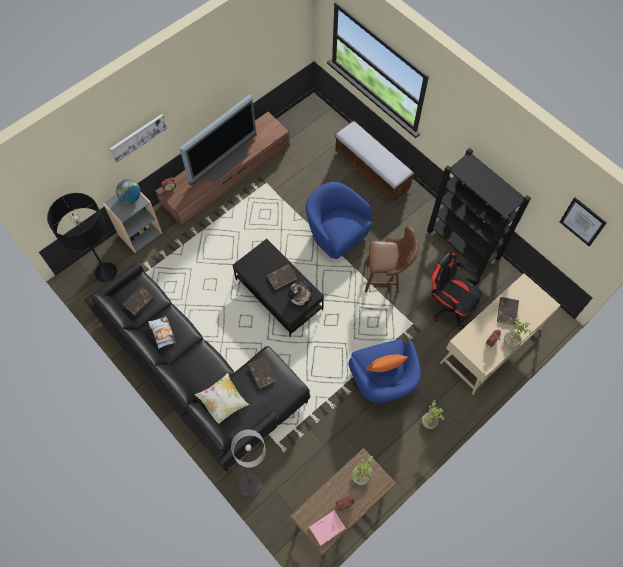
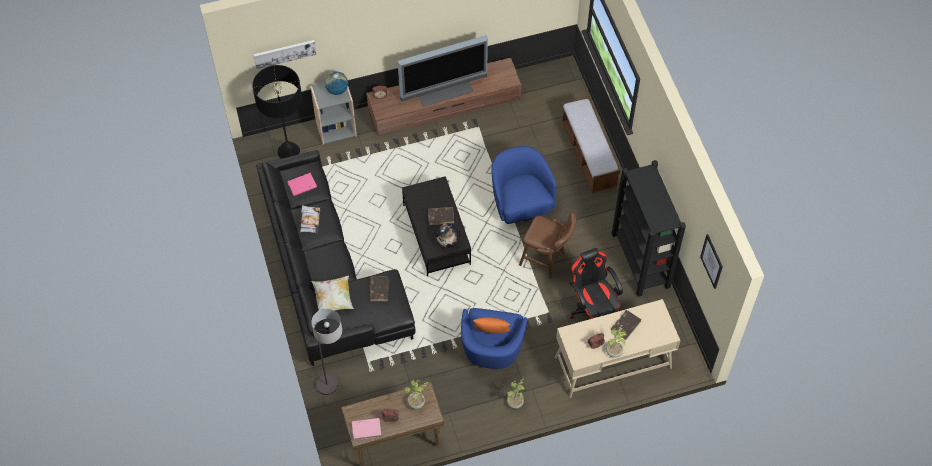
camera: 25 degrees right, 5 degrees down
picture [110,114,167,163] -> picture moved to [253,40,316,69]
brown book [123,287,154,316] -> pink book [287,173,317,196]

